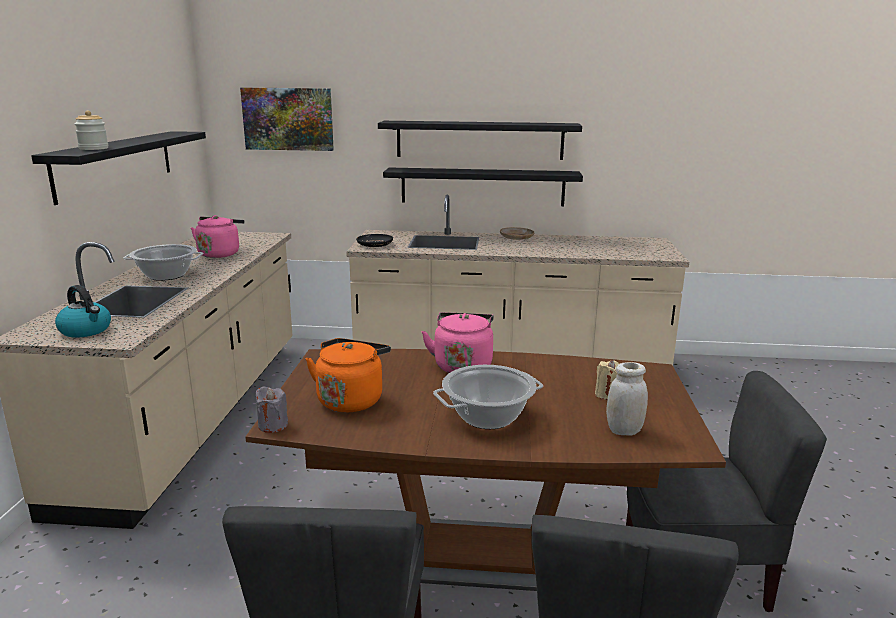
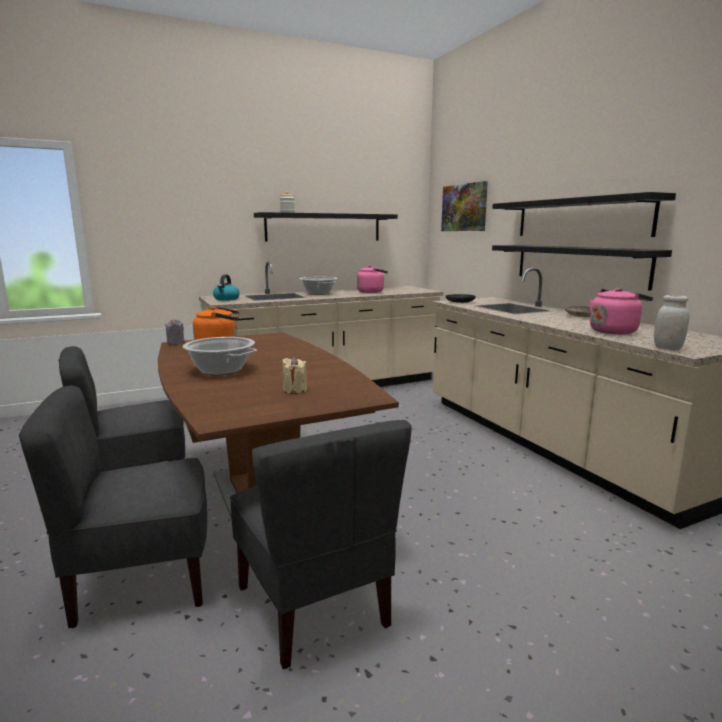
camera: 60 degrees right, 5 degrees down
pink kettle [422,312,494,373] -> pink kettle moved to [589,288,653,334]
white jar [606,362,648,436] -> white jar moved to [654,295,689,350]

